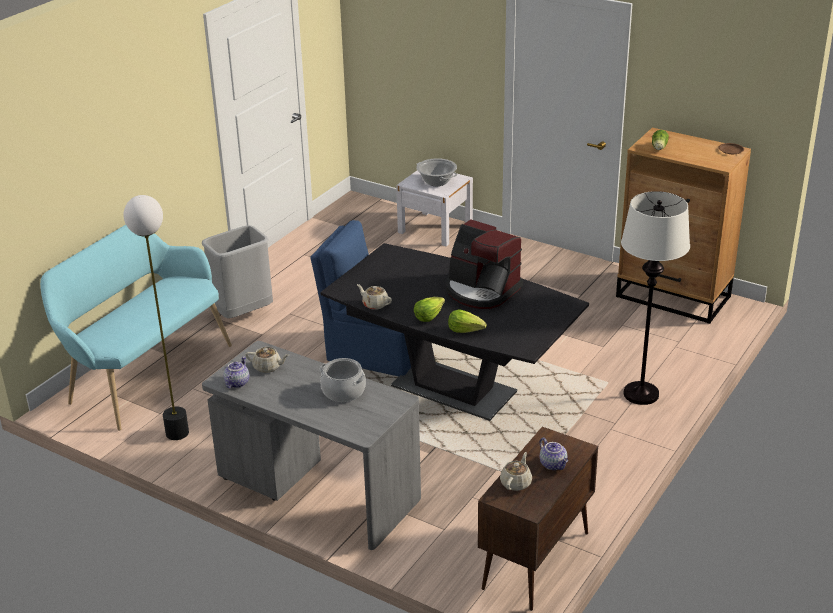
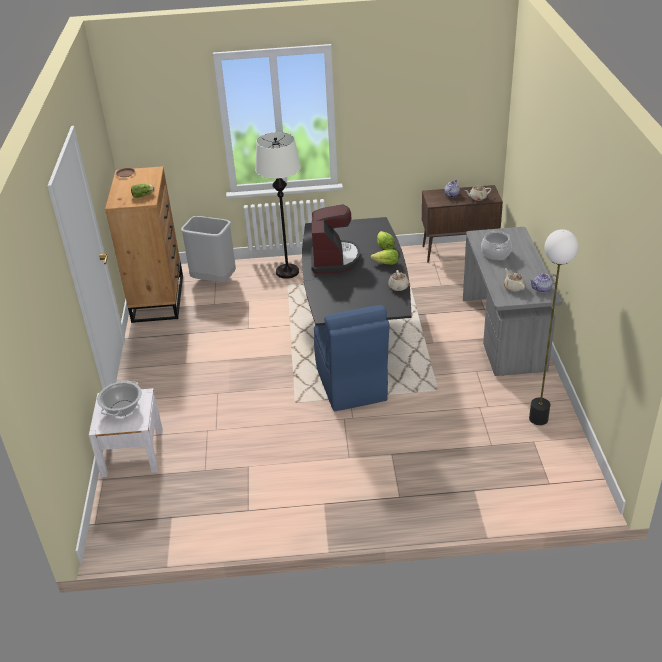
camera: 125 degrees left, 5 degrees up
turquoise bench [40,225,232,431] -> none
grey trash can [202,225,273,318] -> grey trash can moved to [181,216,236,282]

